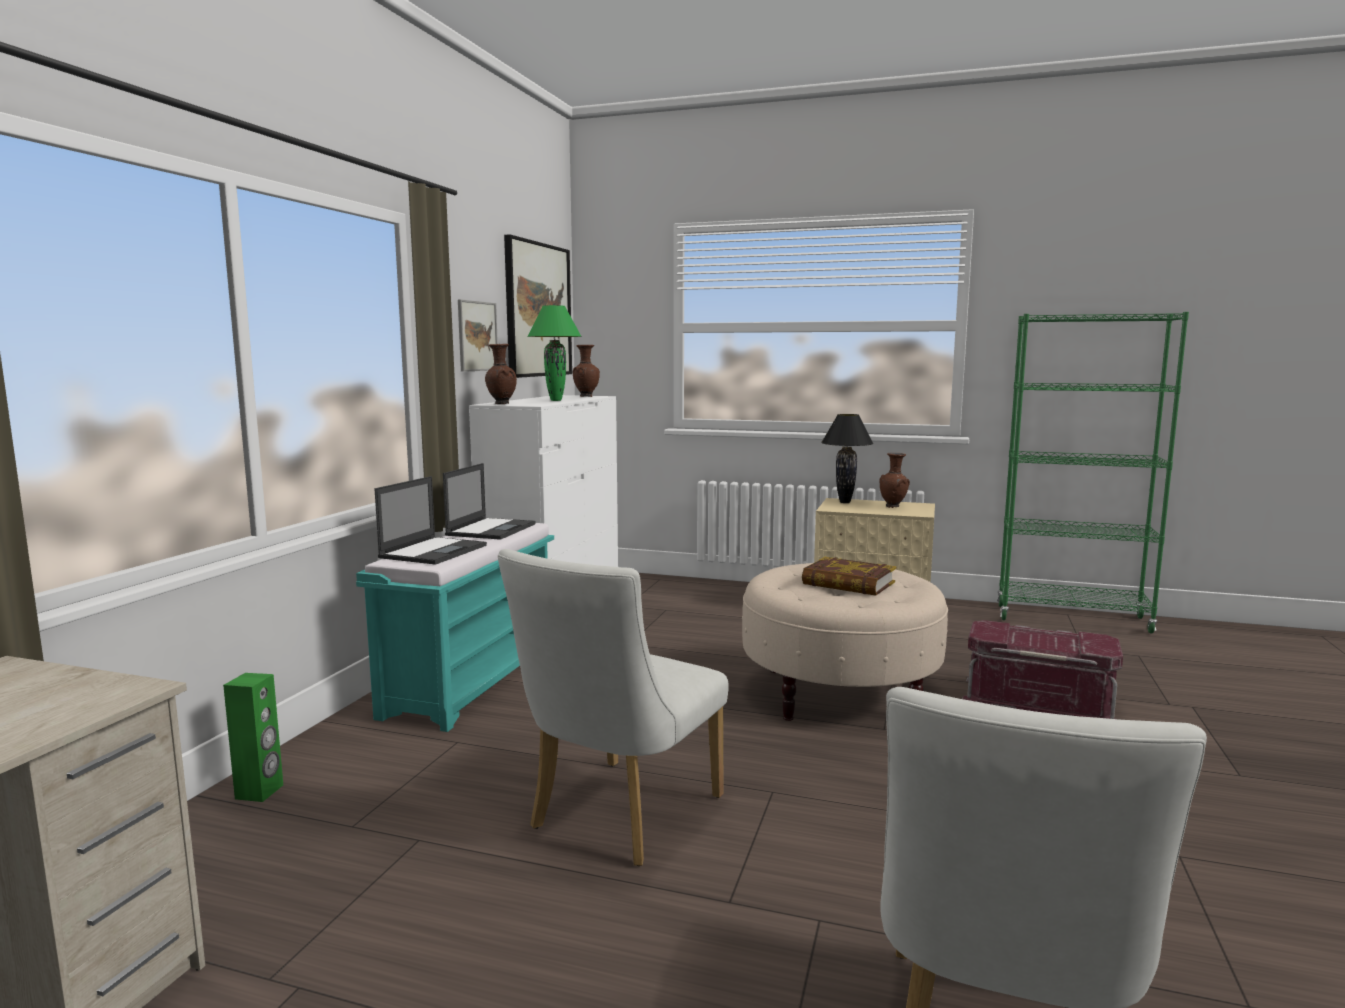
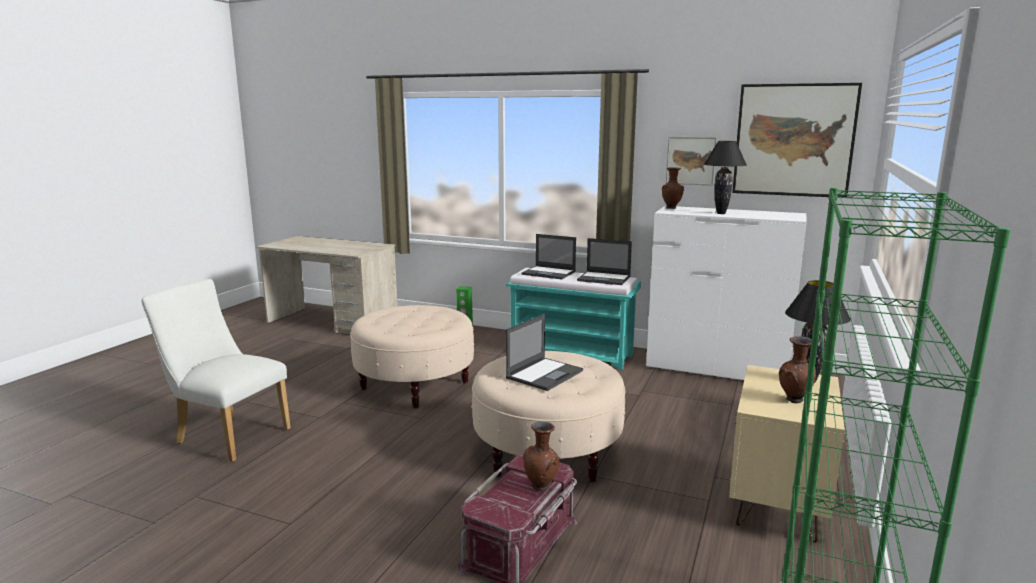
camera: 95 degrees right, 5 degrees up
white chair [498,549,729,866] -> beige ottoman [350,305,474,408]
green table lamp [527,305,582,401] -> black table lamp [704,141,747,214]
brown vase [573,345,600,397] -> brown vase moved to [523,421,560,491]
book [802,557,896,595] -> laptop [506,314,583,391]

